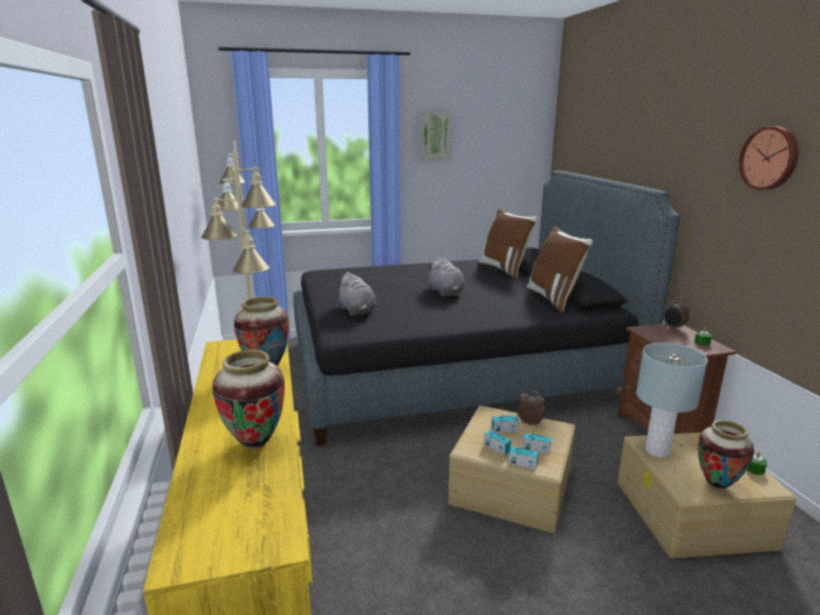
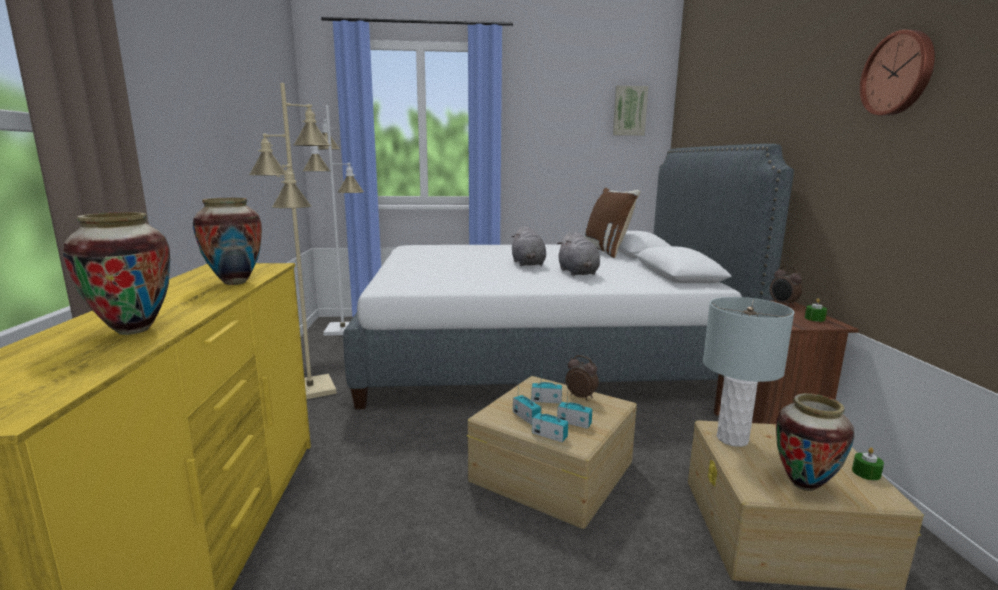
camera: 10 degrees right, 5 degrees down
black bed [293,170,680,446] -> white bed [343,144,794,409]
grey plush toy [337,272,376,316] -> grey plush toy moved to [557,232,600,276]
picture [420,113,452,161] -> picture moved to [613,85,649,136]
brown pillow [527,226,593,312] -> none

